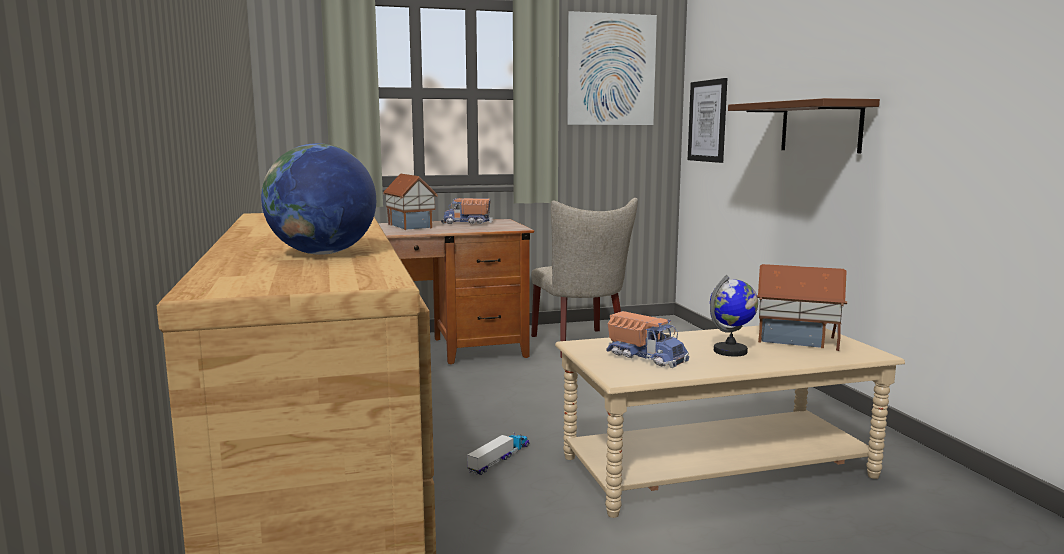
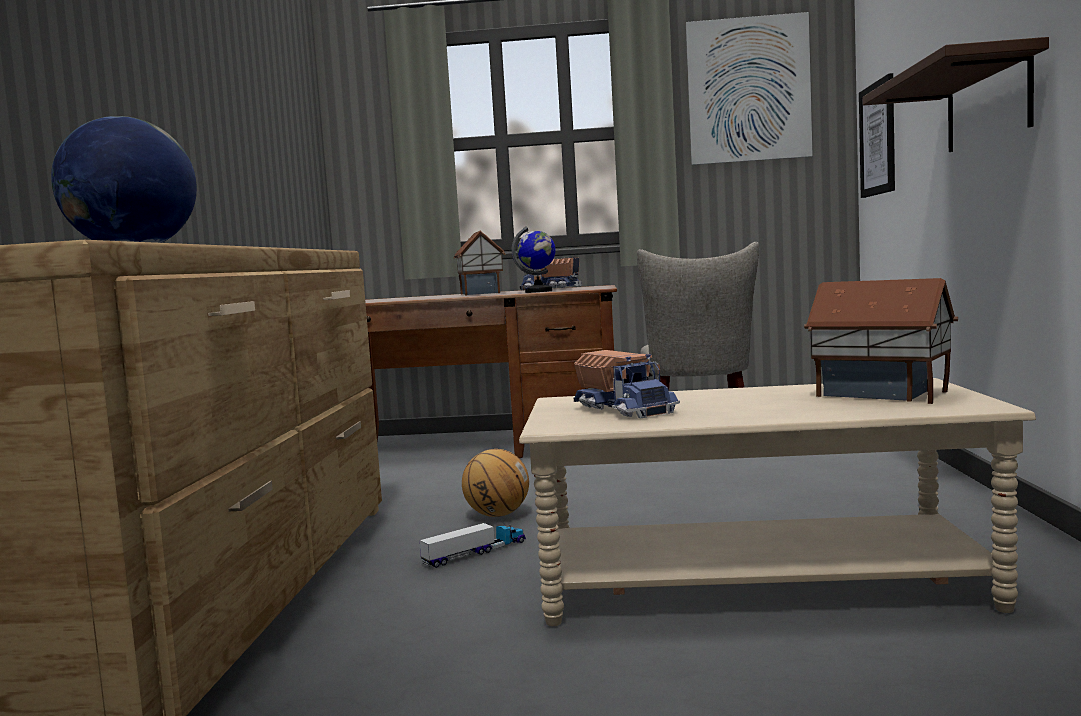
camera: 20 degrees right, 5 degrees down
globe [710,275,758,356] -> globe moved to [512,227,556,293]
none -> basketball [462,449,529,517]

